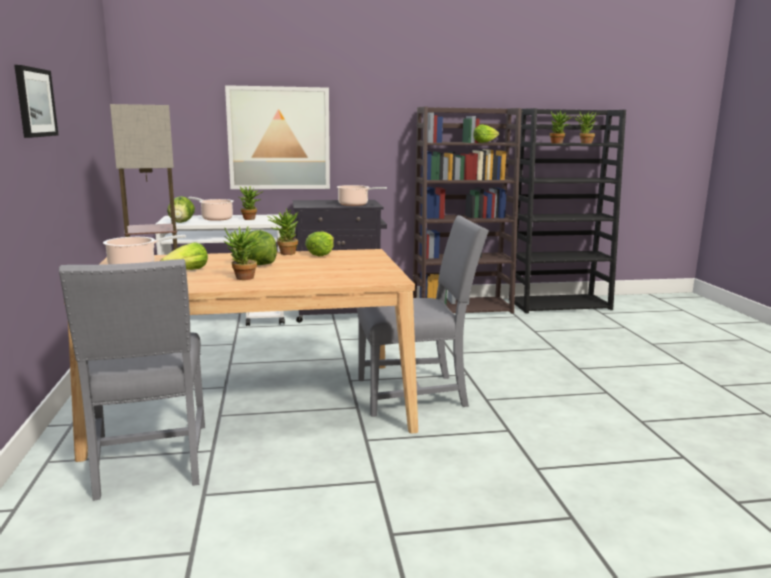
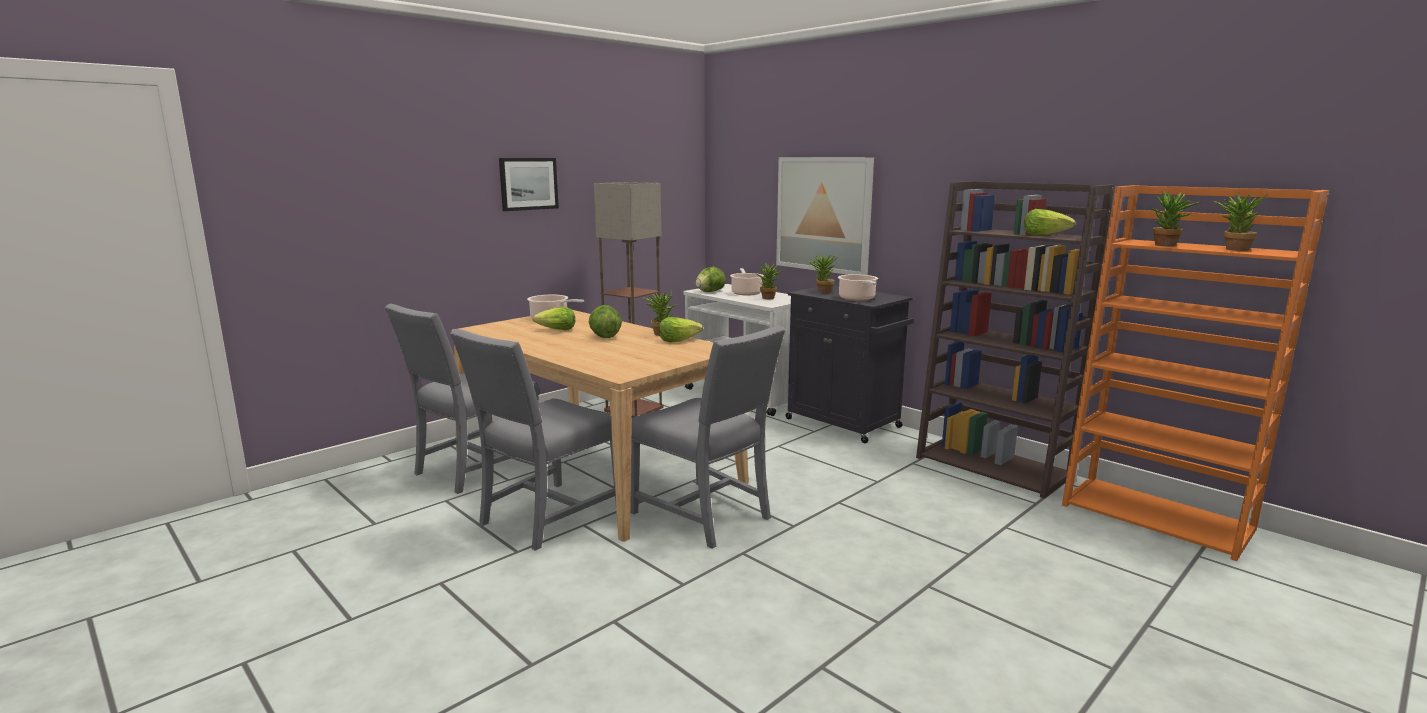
camera: 55 degrees right, 0 degrees up
potted plant [223,226,261,280] -> potted plant moved to [808,253,838,293]
black bookcase [509,108,626,314] -> orange bookcase [1062,185,1329,561]
none -> grey chair [450,329,616,551]

